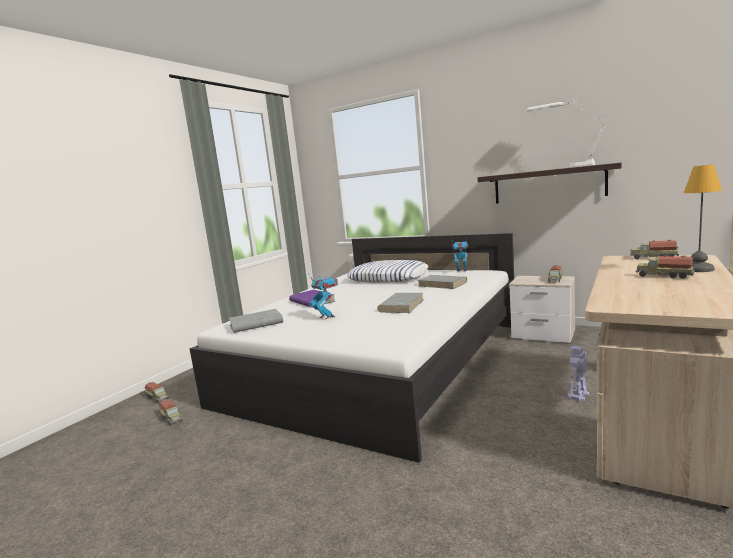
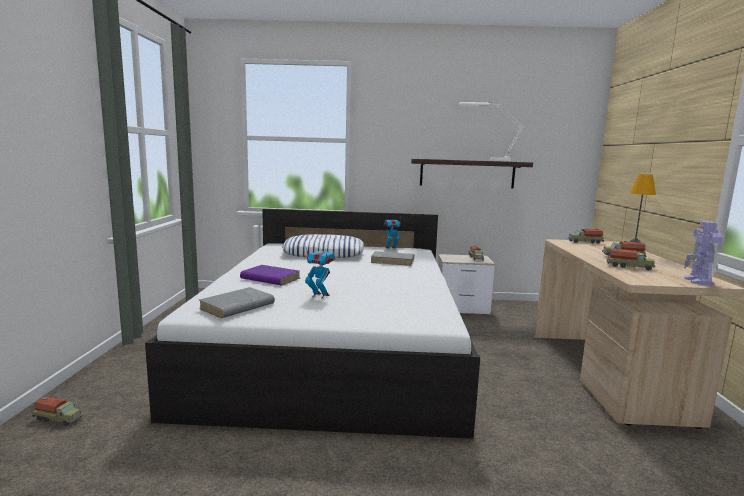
camera: 30 degrees left, 0 degrees up
toy truck [158,399,183,425] -> toy truck moved to [606,248,655,271]
grey book [377,293,423,313] -> none
toy robot [567,346,589,401] -> toy robot moved to [684,221,723,286]

